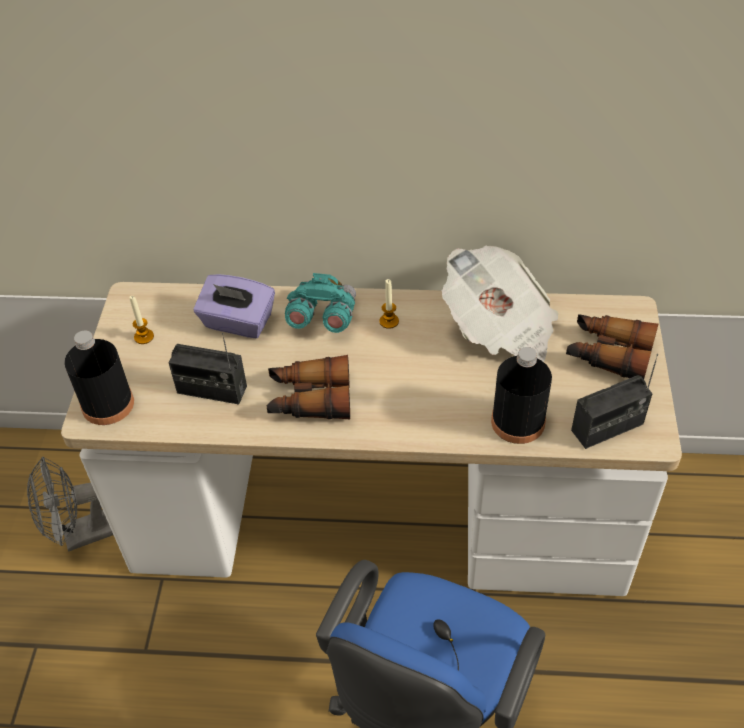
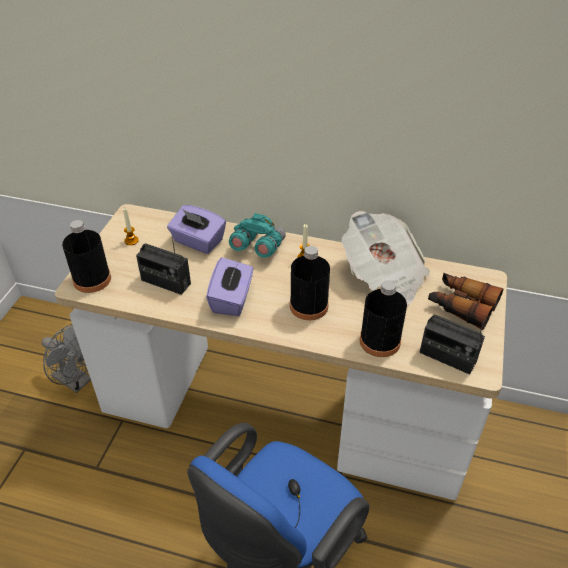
camera: 10 degrees right, 5 degrees down
grey fan [27,457,113,552] -> grey fan turned 135 degrees counterclockwise [42,324,91,393]
binoculars [267,355,350,419] -> purple tissue box [206,257,253,316]
radio [571,354,658,449] -> radio turned 45 degrees clockwise [419,314,486,375]
none -> black bottle [290,246,330,320]

